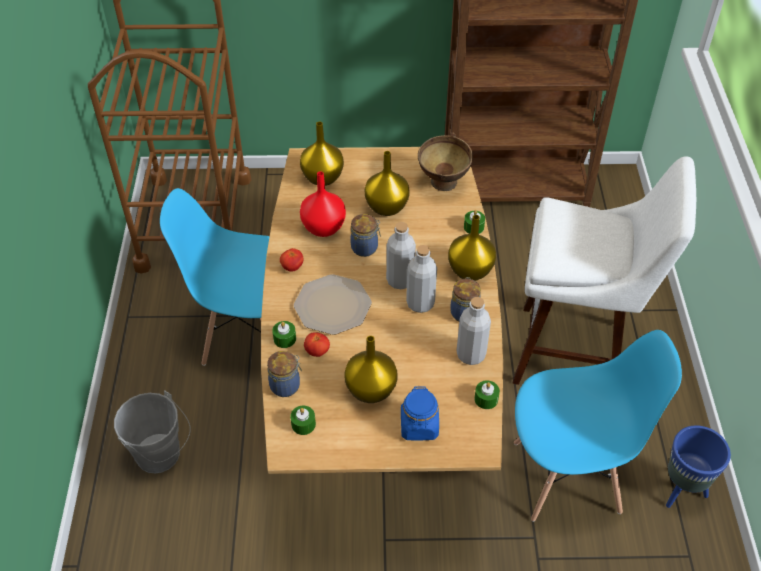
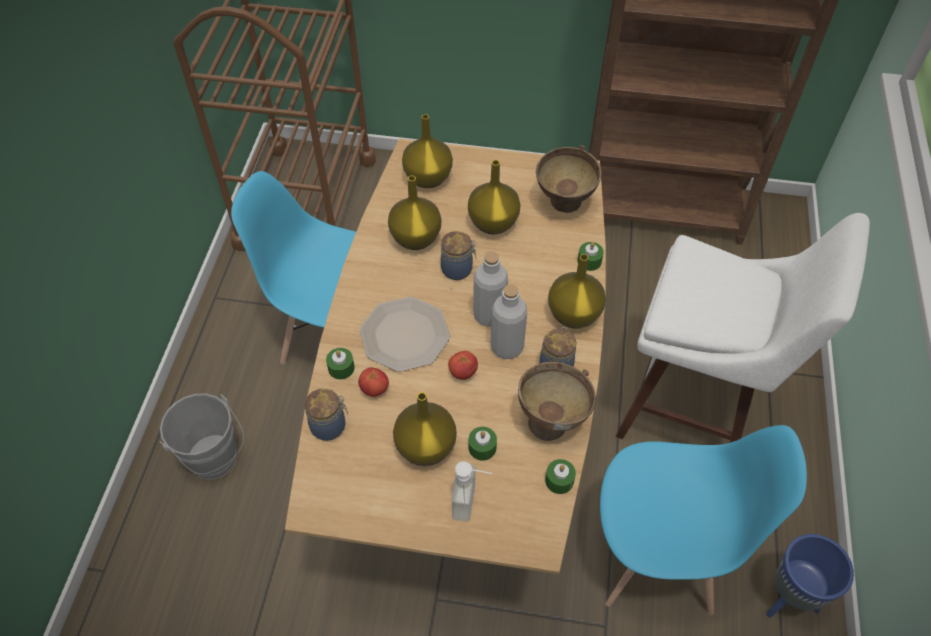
camera: 10 degrees right, 5 degrees up
tomato [280,248,304,272] -> tomato moved to [448,351,478,380]
green candle [290,406,316,435] -> green candle moved to [469,427,497,461]
red vase [300,171,346,237] -> yellow vase [388,176,441,250]
blue jar [401,386,439,441] -> soap dispenser [451,461,492,522]
grey bottle [456,297,491,365] -> brown bowl [518,362,596,441]

